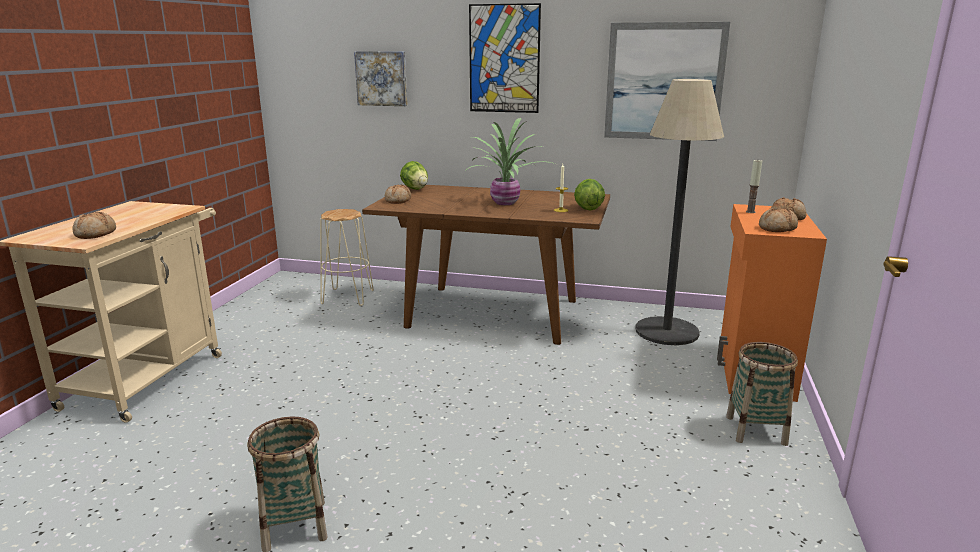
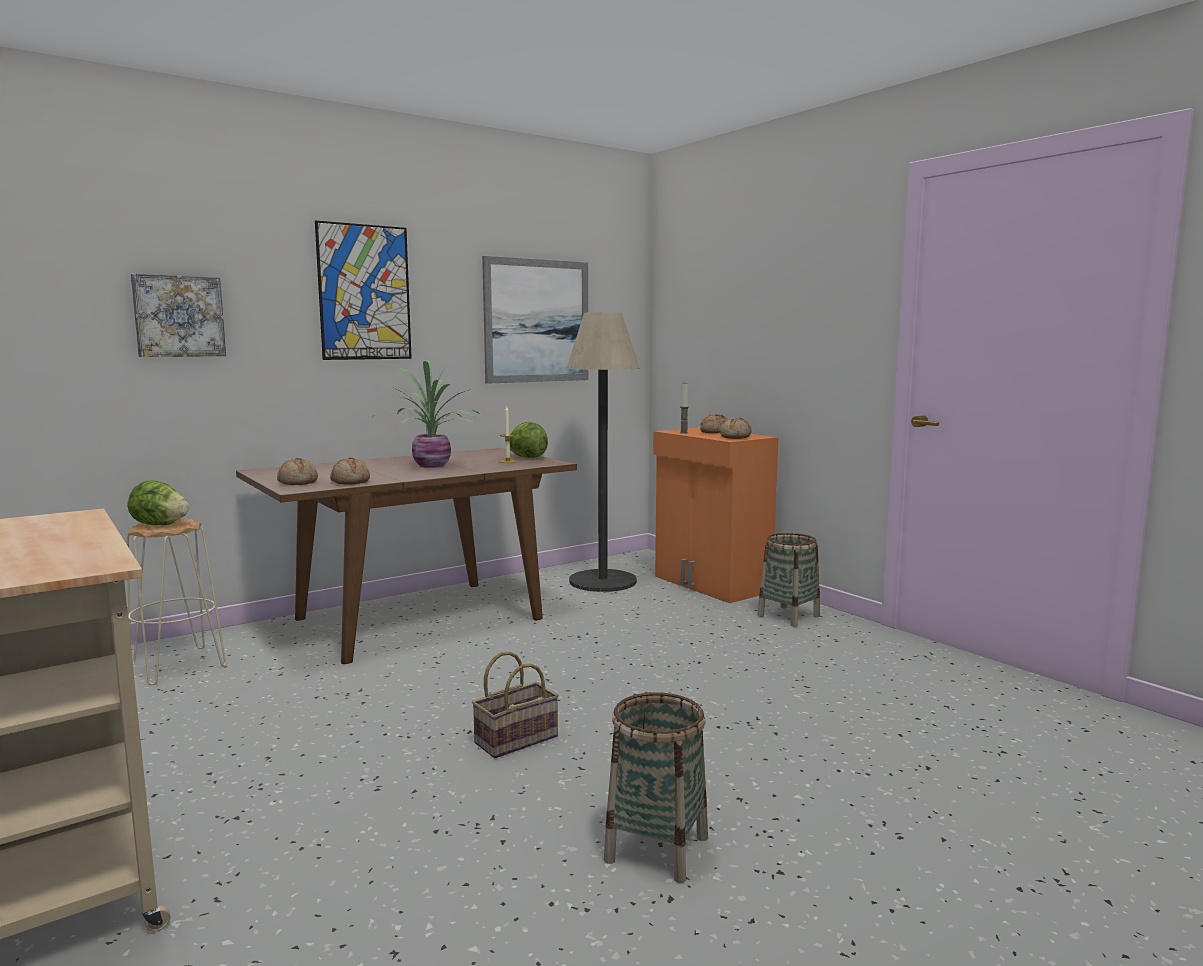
camera: 50 degrees left, 10 degrees down
bread [72,212,116,239] -> bread moved to [330,458,370,485]
lettuce [400,161,428,190] -> lettuce moved to [127,480,189,525]
none -> basket [472,651,559,758]

